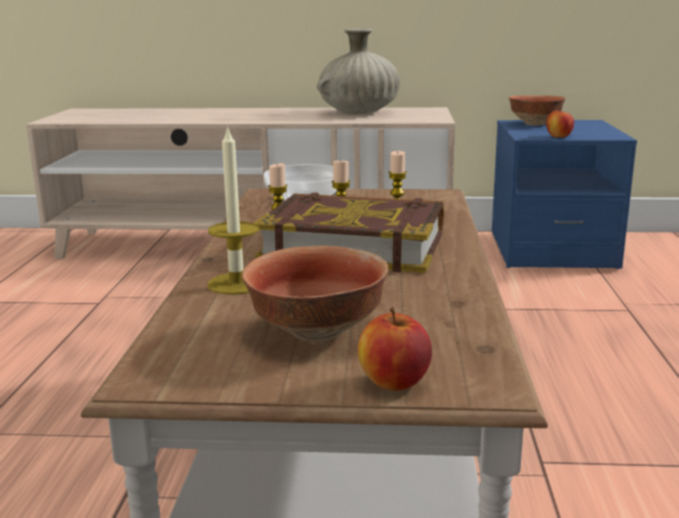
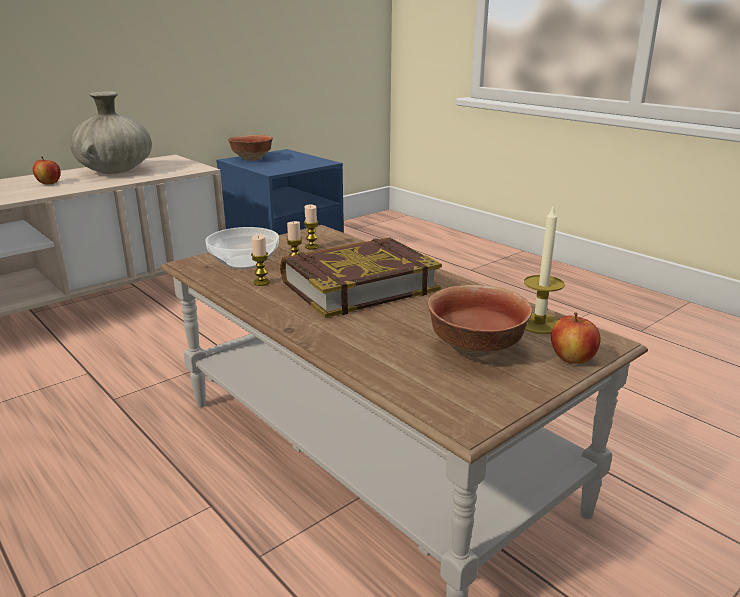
camera: 45 degrees left, 5 degrees up
candle [207,125,259,295] -> candle moved to [524,204,565,334]
apple [546,107,574,138] -> apple moved to [33,156,61,185]

